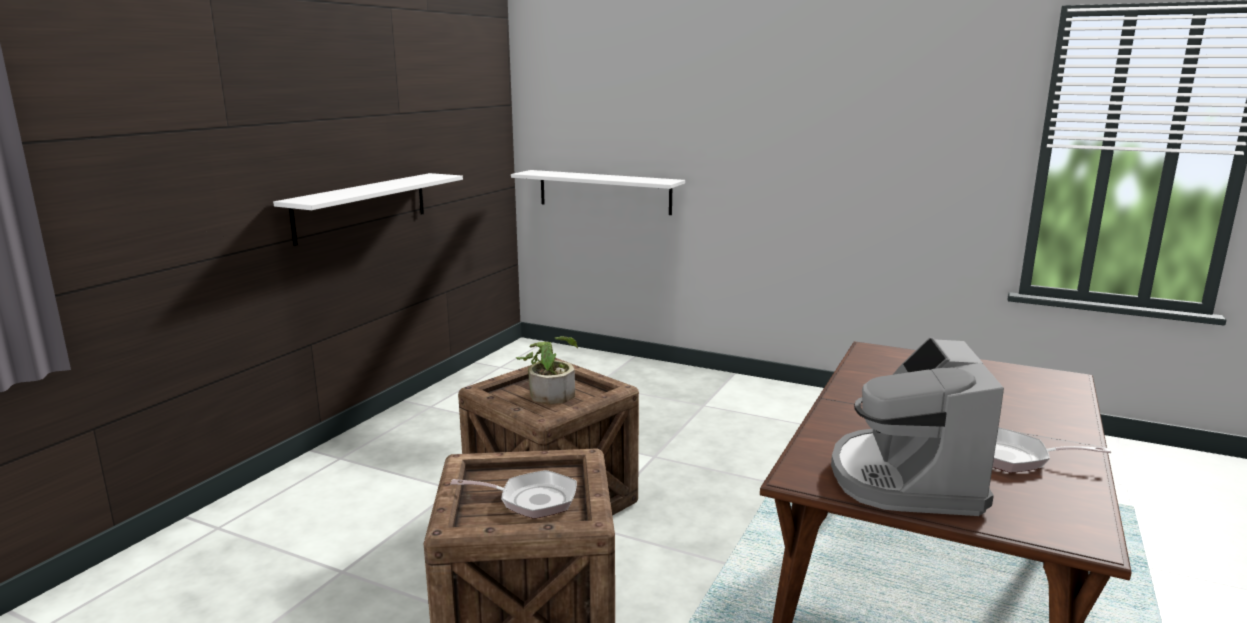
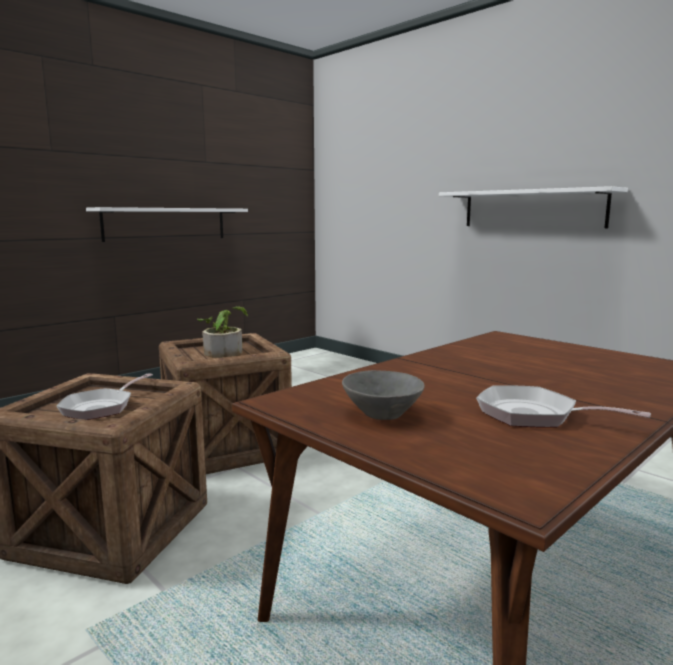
camera: 20 degrees right, 5 degrees down
frying pan [450,470,577,519] -> frying pan turned 90 degrees clockwise [56,373,153,420]
white shelf [511,170,685,215] -> white shelf moved to [439,186,628,228]
coffee machine [831,337,1004,516] -> grey bowl [342,370,424,420]

